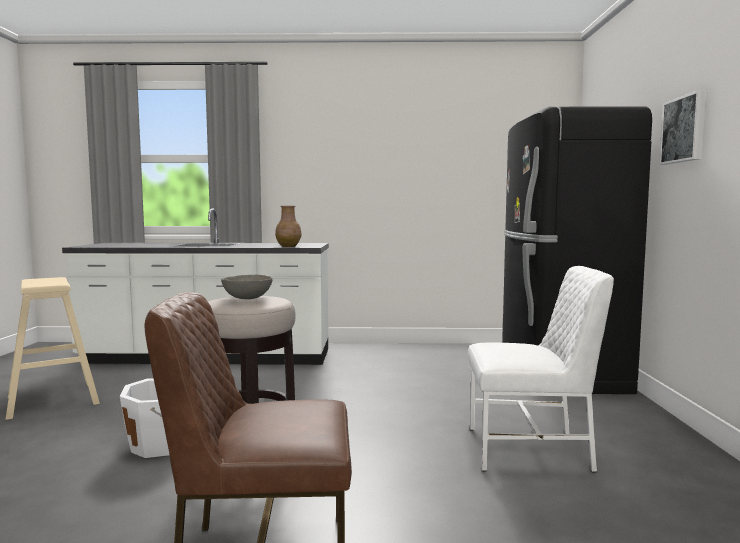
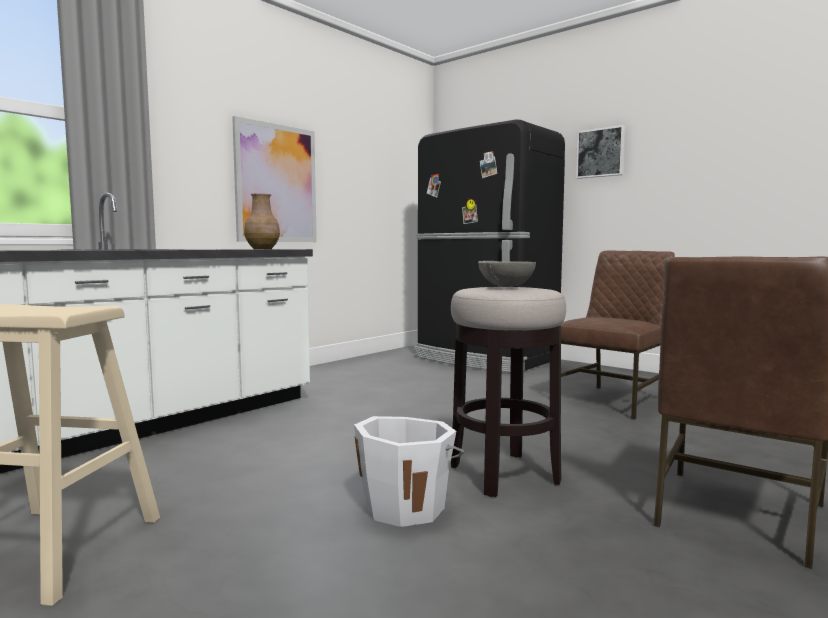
camera: 50 degrees left, 0 degrees up
white chair [468,266,614,472] -> brown chair [561,250,675,420]
none -> picture [232,116,317,242]

